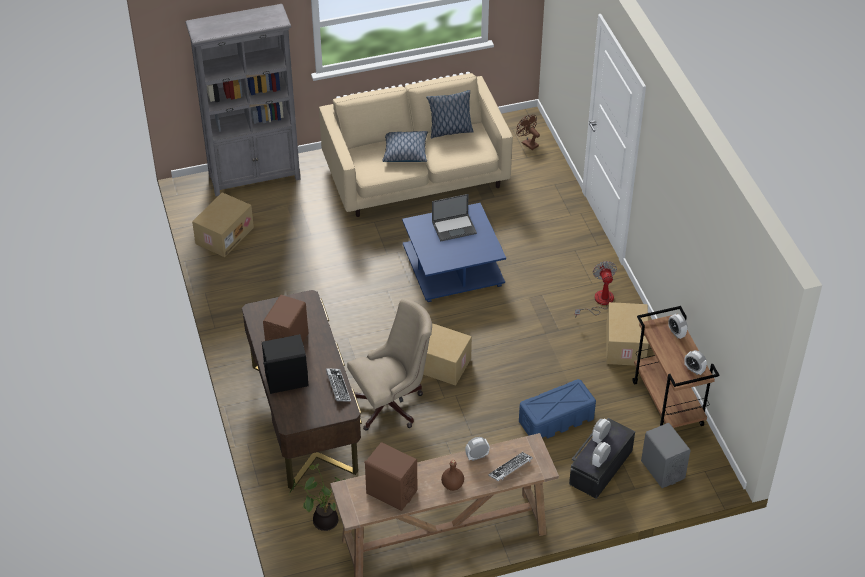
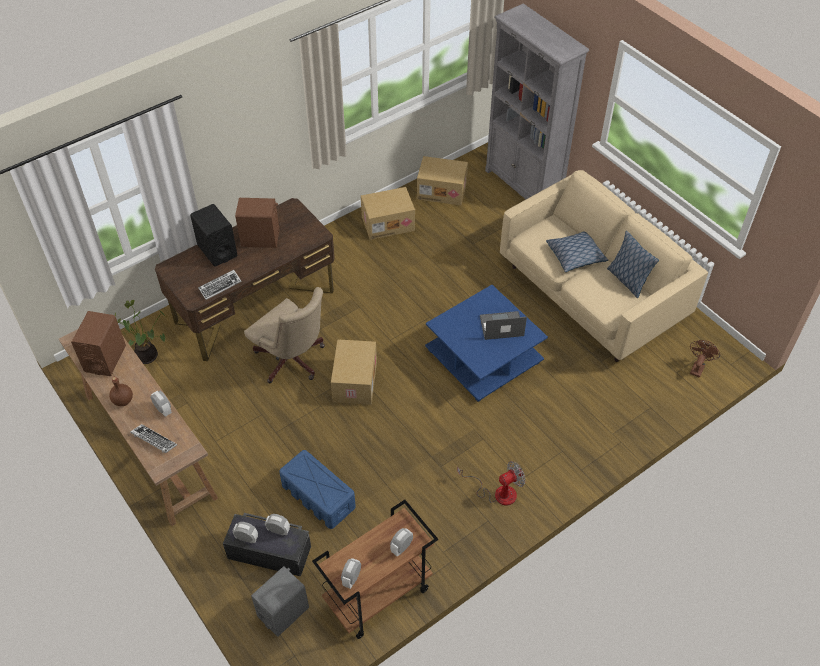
camera: 70 degrees right, 5 degrees up
laptop [432,194,477,242] -> laptop turned 120 degrees clockwise [480,311,527,340]
cardboard box [606,302,649,366] -> cardboard box moved to [361,187,415,240]

